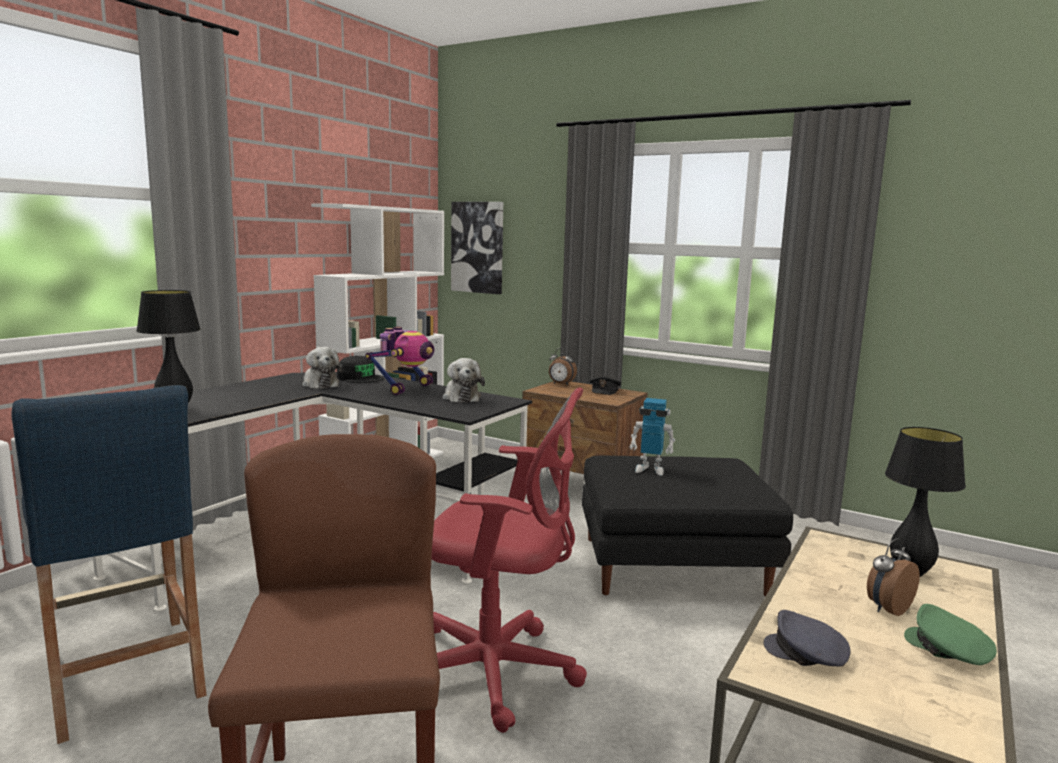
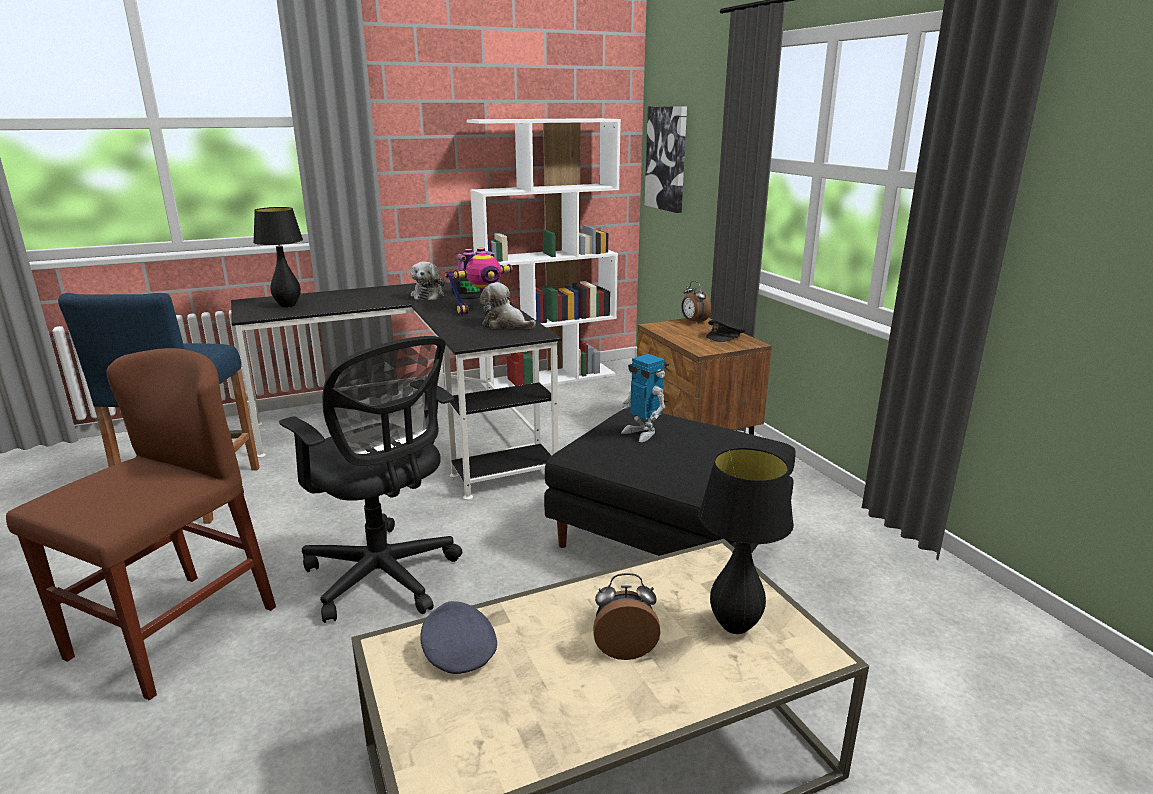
camera: 35 degrees right, 10 degrees up
red office chair [431,387,587,733] -> black office chair [279,336,463,623]
plush toy [442,358,485,403] -> plush toy turned 105 degrees clockwise [480,282,536,329]
green cap [904,604,997,665] -> none

